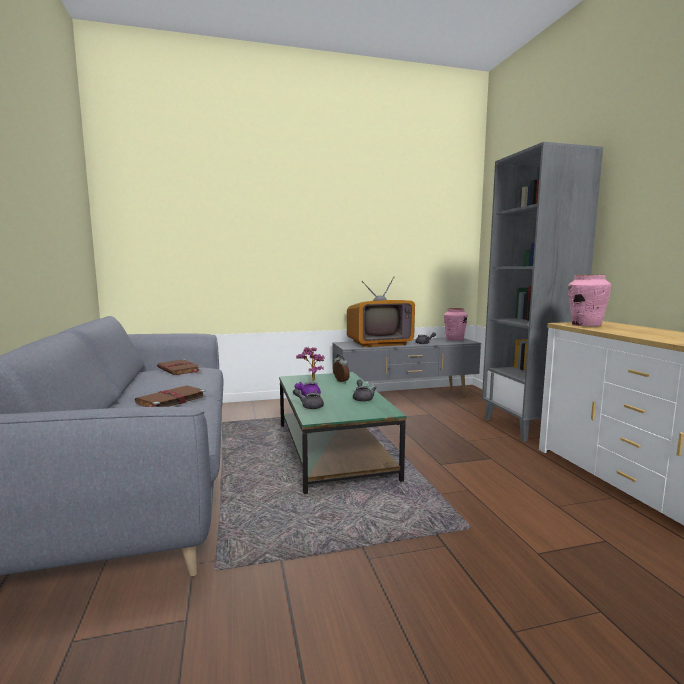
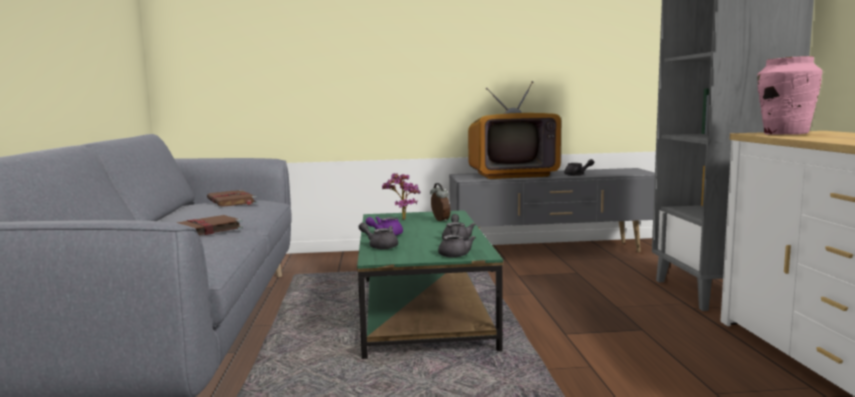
camera: 10 degrees right, 0 degrees up
pink vase [444,308,468,341] -> none
none -> grey teapot [438,225,476,257]

